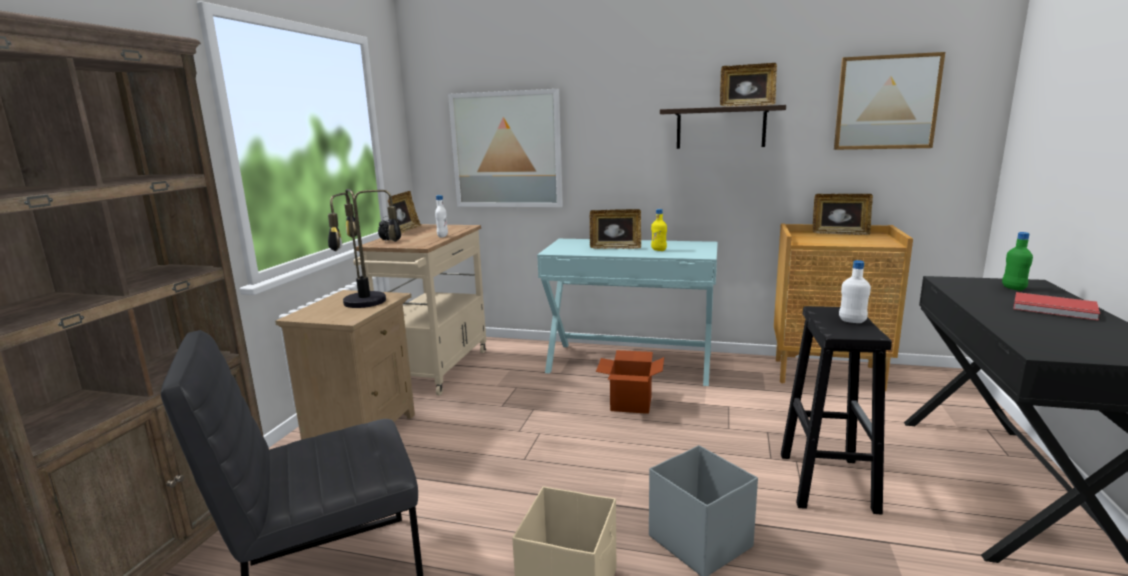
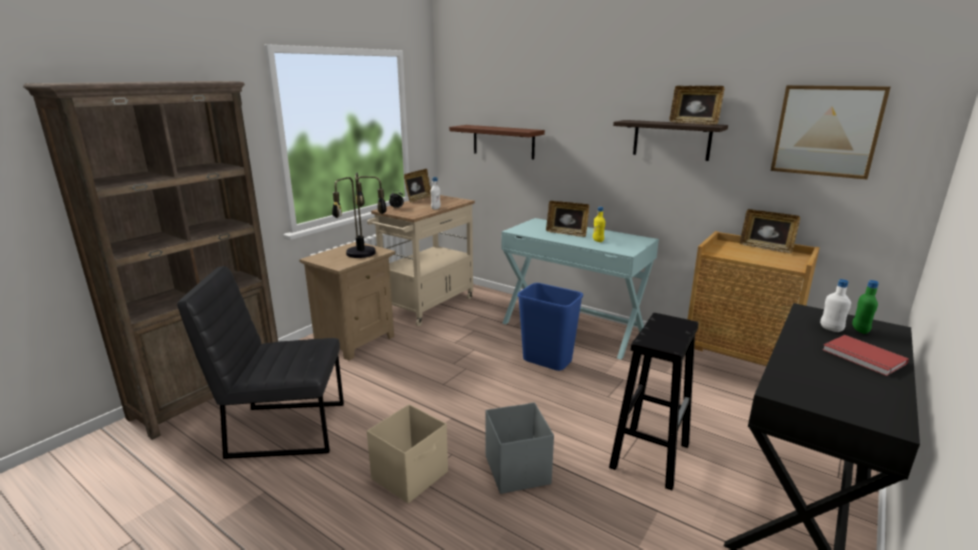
camera: 20 degrees right, 5 degrees up
picture [448,89,563,207] -> brown shelf [449,125,545,160]
cardboard box [596,350,664,414] -> blue trash can [517,283,583,371]
white bottle [839,260,871,323] -> white bottle moved to [820,279,851,332]

